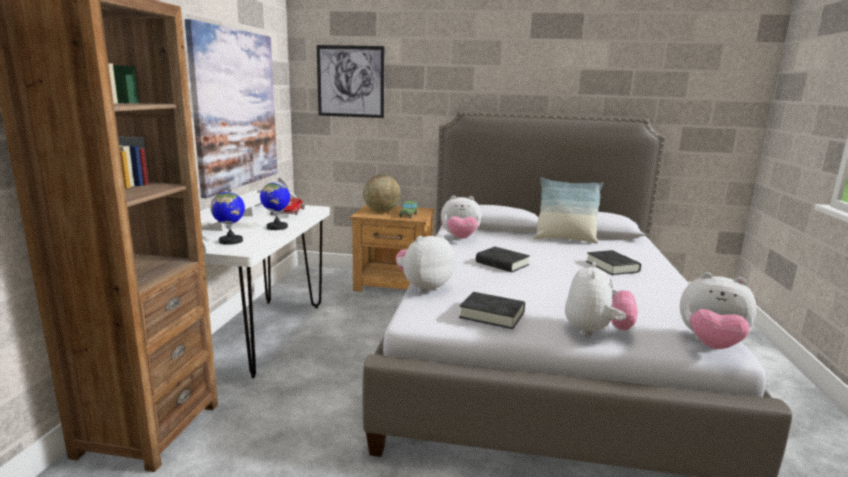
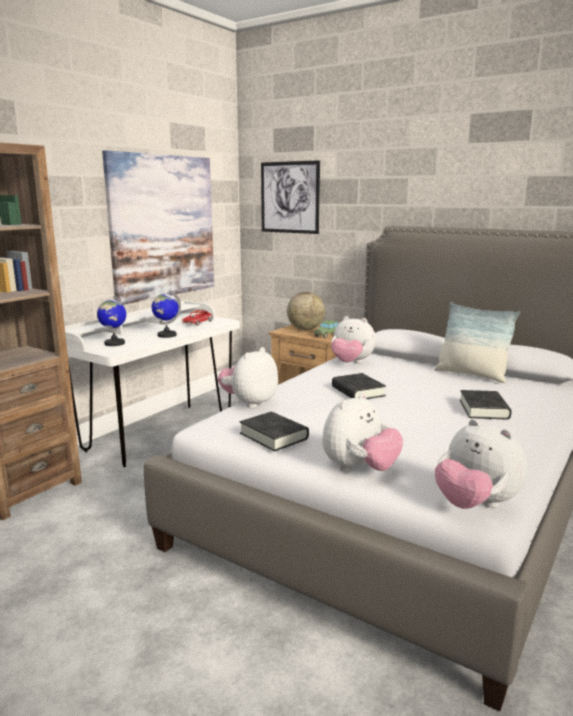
camera: 25 degrees right, 0 degrees up
plush toy [395,233,454,293] -> plush toy turned 45 degrees counterclockwise [218,347,278,408]

